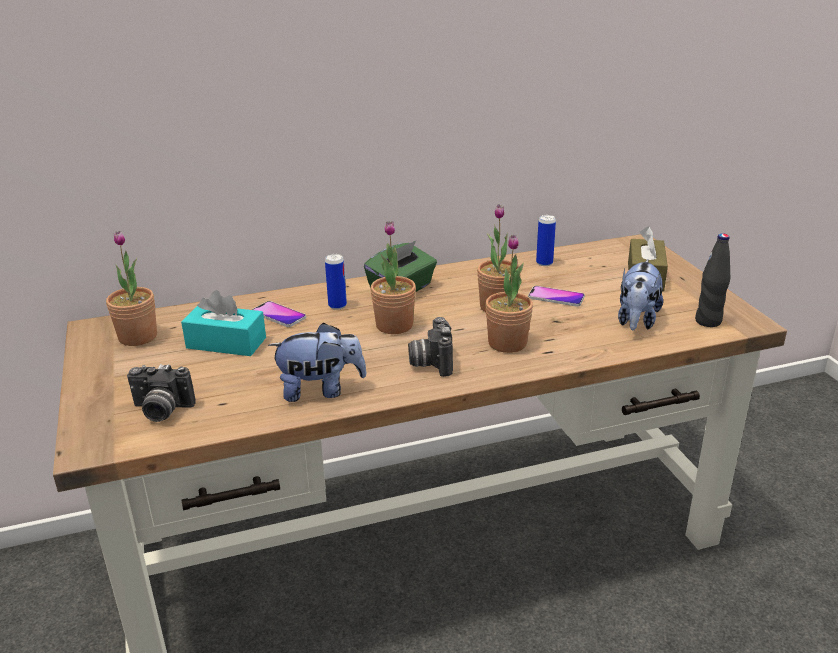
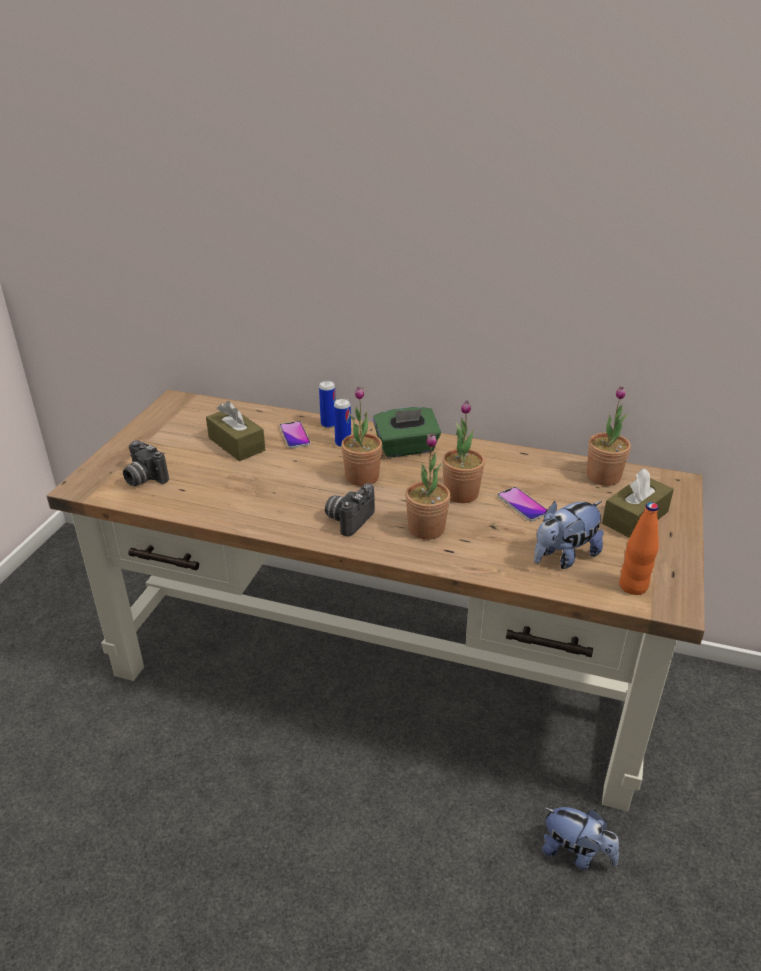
camera: 35 degrees right, 5 degrees up
potted plant [106,231,157,346] -> potted plant moved to [587,387,631,486]
turquoise tissue box [181,290,266,356] -> brown tissue box [206,401,265,461]
plush toy [268,322,367,402] -> plush toy moved to [542,807,619,870]
can [536,215,556,266] -> can moved to [319,381,336,428]
black bottle [695,233,730,327] -> orange bottle [619,502,659,595]

